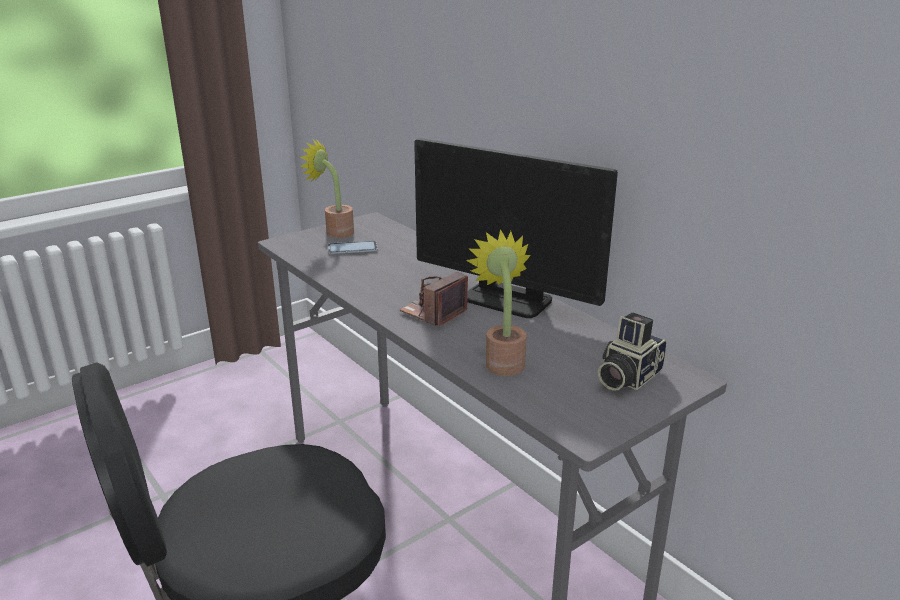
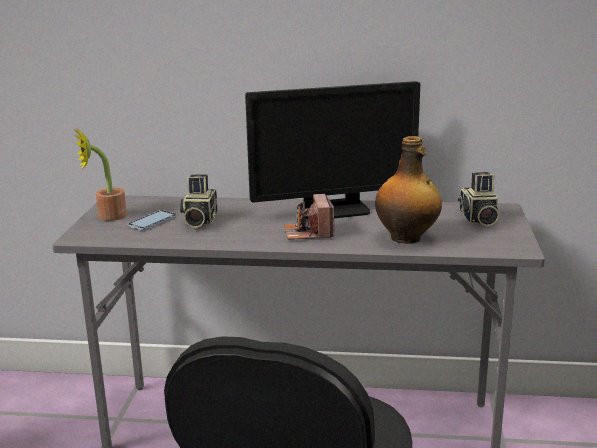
camera: 45 degrees left, 5 degrees down
potted plant [466,229,531,376] -> bottle [375,136,442,244]
none -> camera [180,174,218,228]

